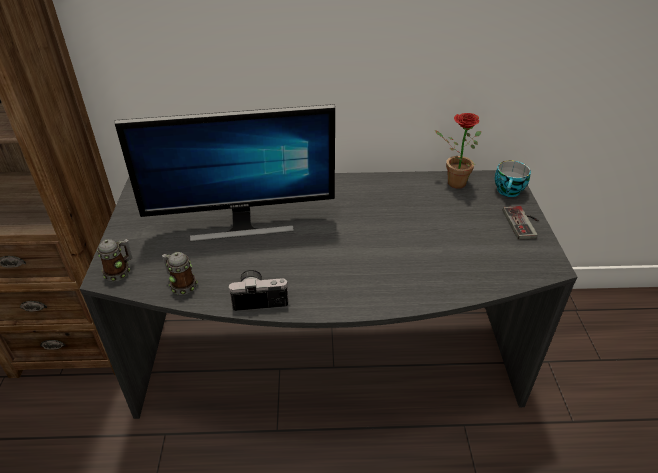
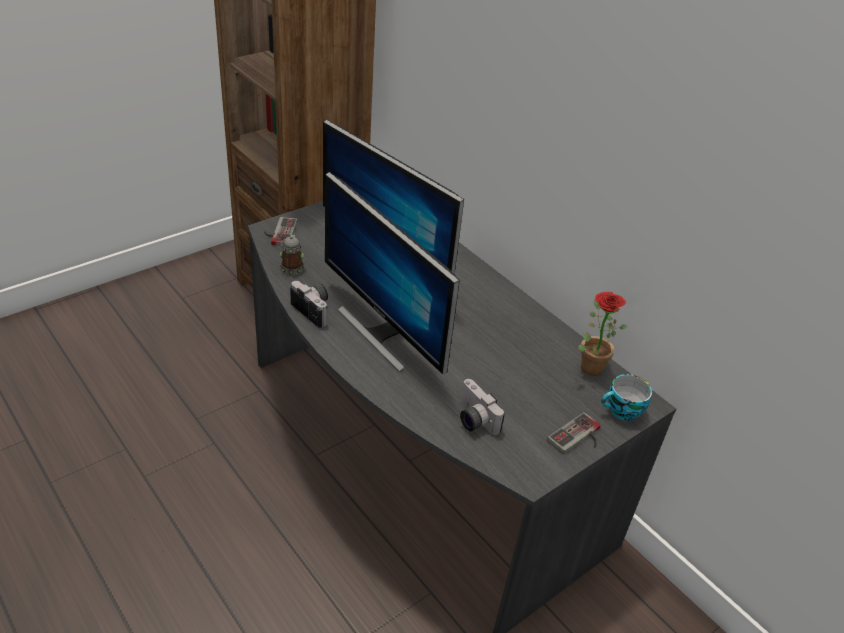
camera: 50 degrees right, 0 degrees up
mug [97,239,133,281] -> game controller [264,217,297,246]
none -> monitor [325,172,460,374]
none -> camera [460,379,505,435]

